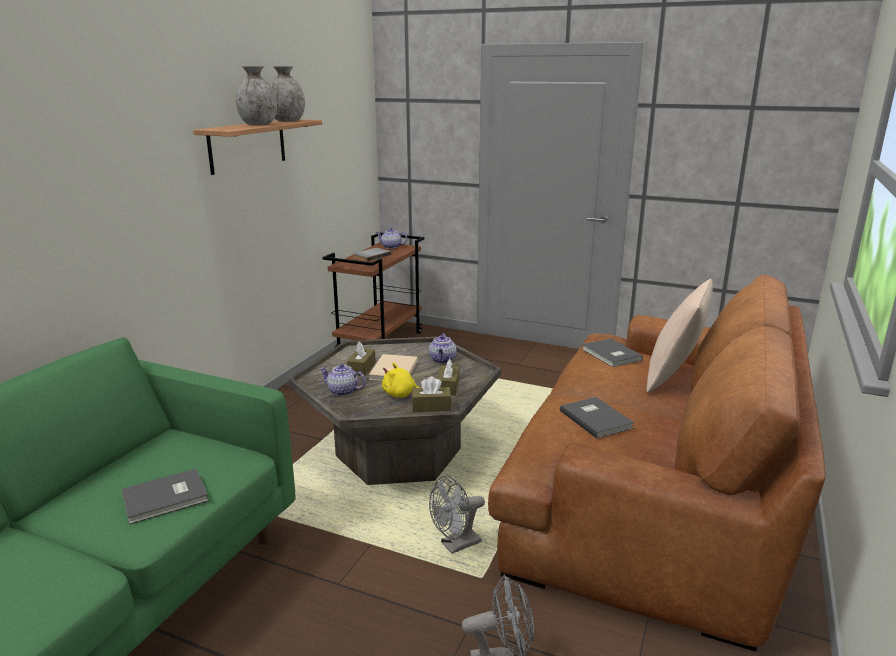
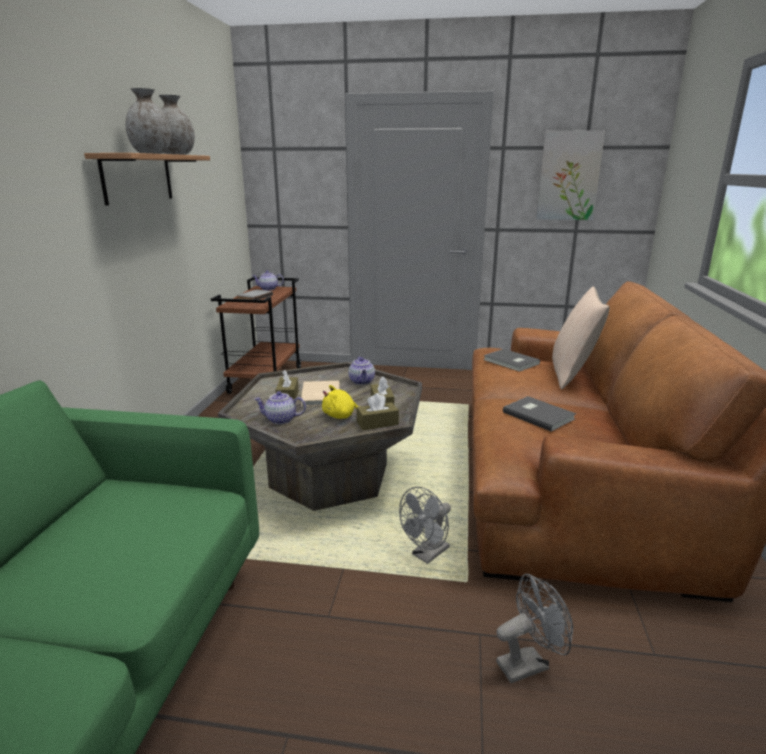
camera: 15 degrees left, 0 degrees up
grey book [121,469,209,524] -> none
none -> picture [536,130,605,220]

